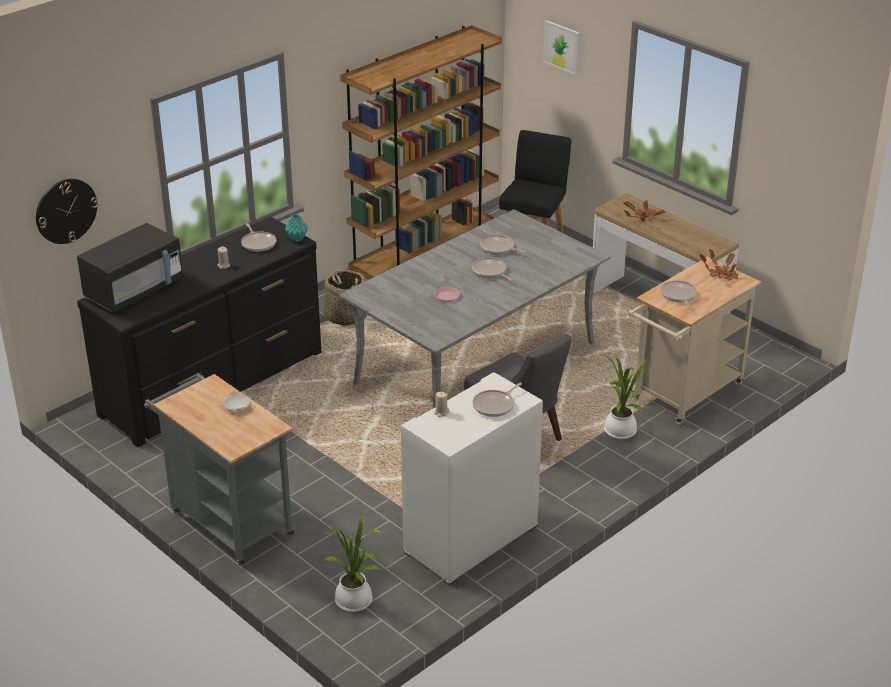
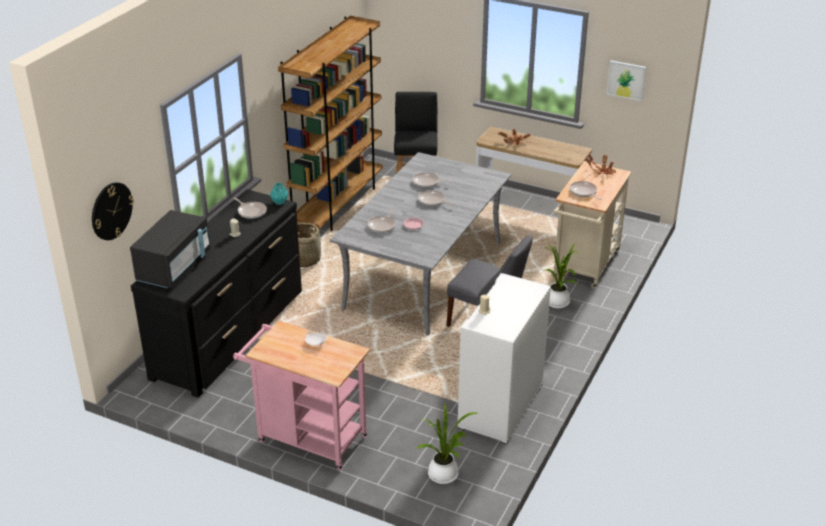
camera: 20 degrees left, 0 degrees up
grey cart [144,374,295,566] -> pink cart [233,321,370,471]
frying pan [472,383,522,417] -> frying pan moved to [367,209,396,233]
picture [543,20,580,75] -> picture moved to [606,60,646,101]

